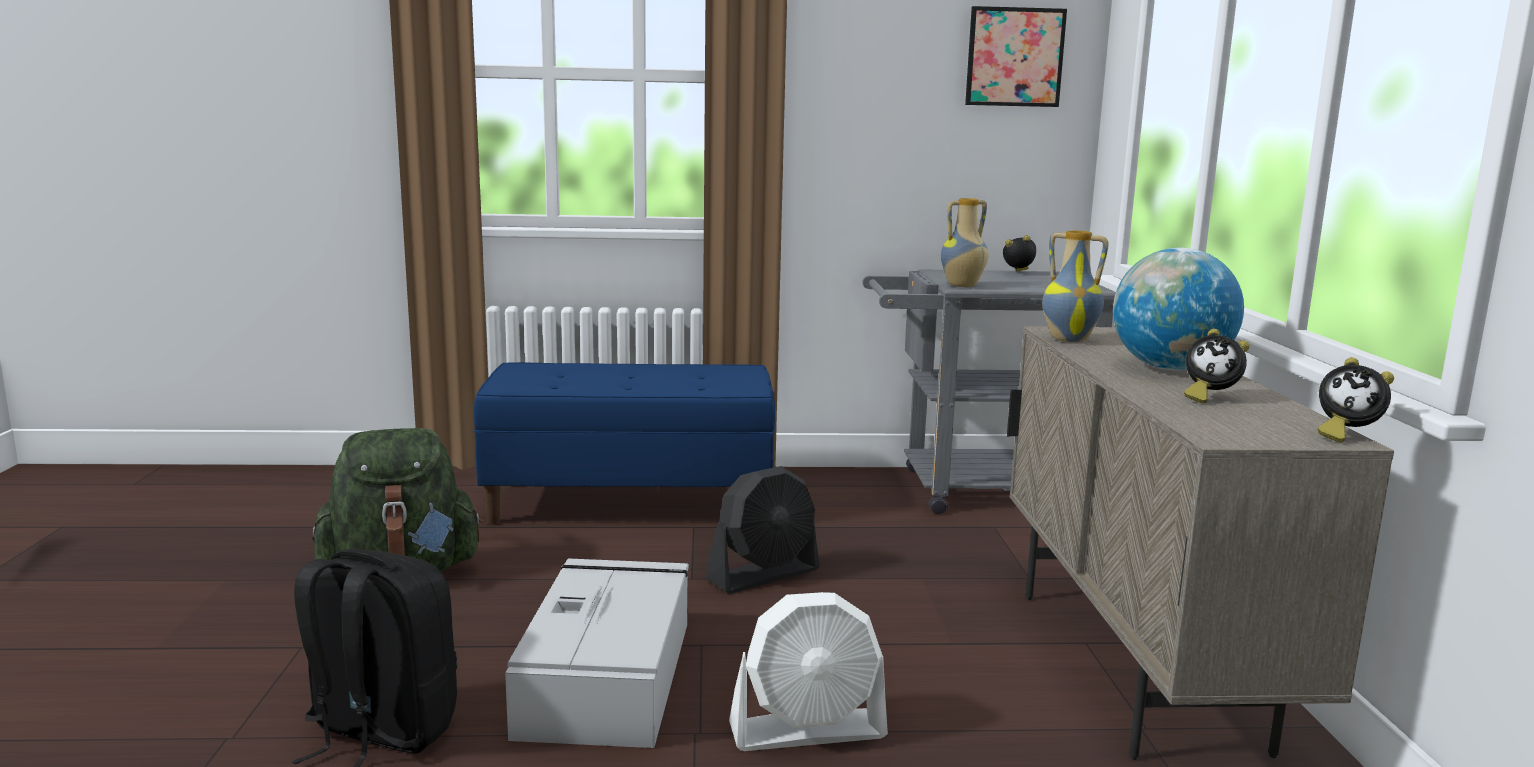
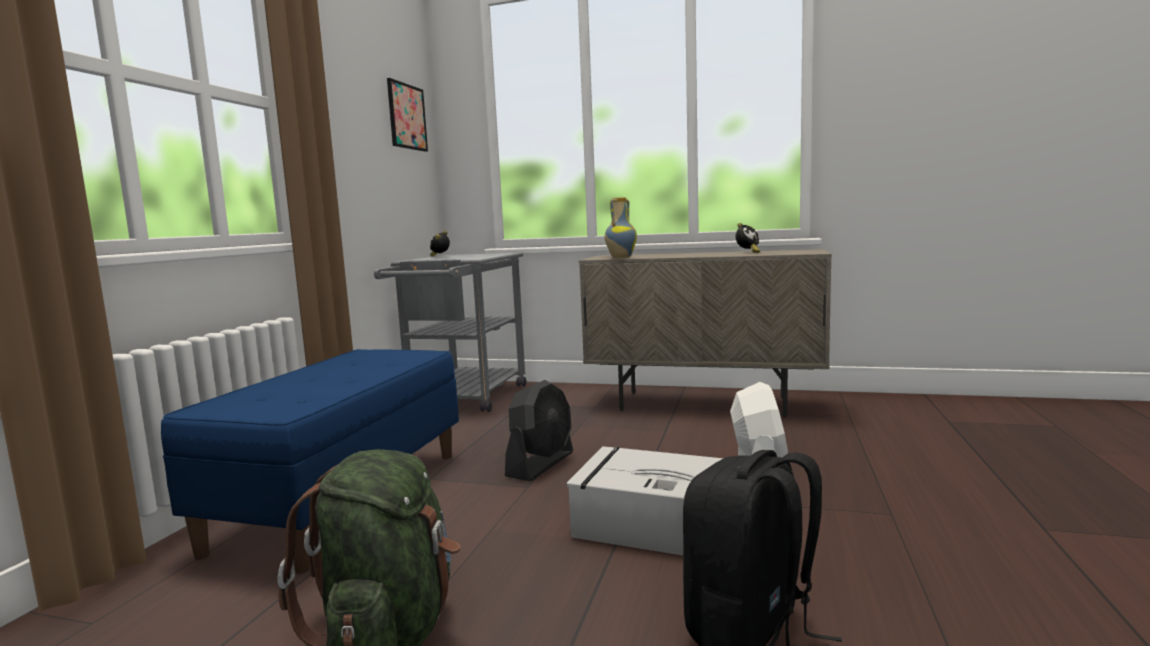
camera: 70 degrees left, 5 degrees down
black fan [706,466,820,594] -> black fan turned 45 degrees clockwise [505,380,573,481]
vase [941,198,989,287] -> none
globe [1113,247,1244,371] -> none
alarm clock [1318,357,1394,442] -> none

